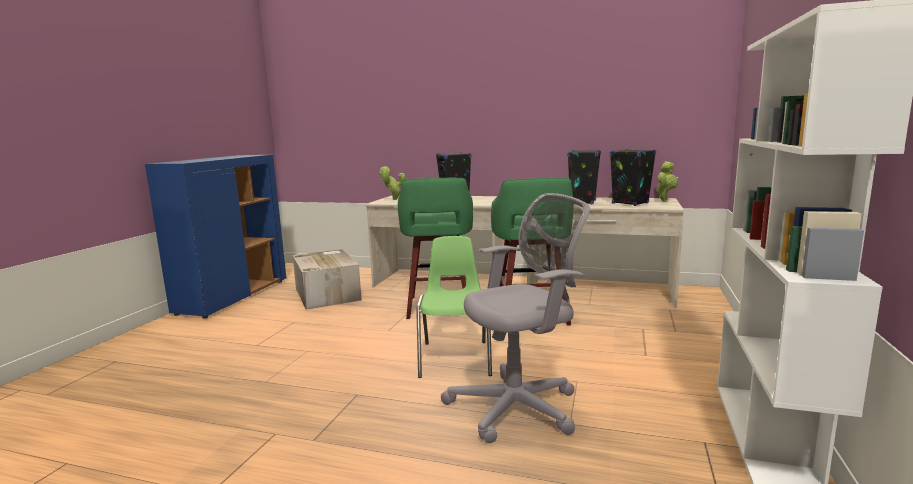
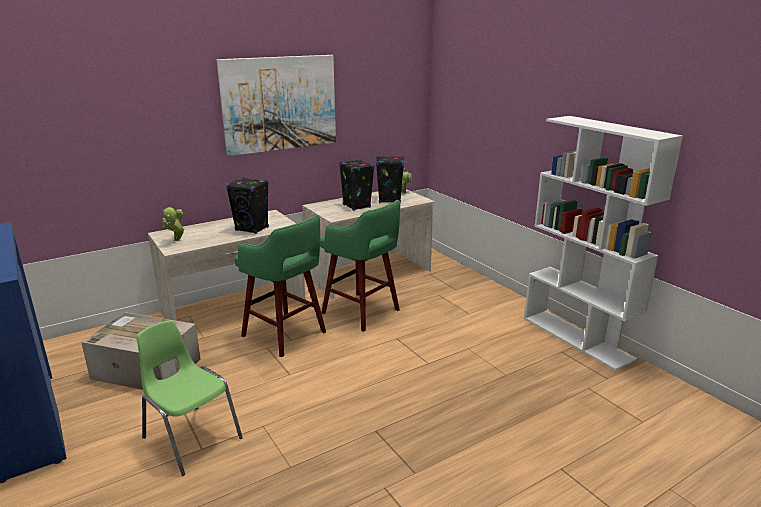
camera: 50 degrees left, 10 degrees up
green chair [416,236,492,378] -> green chair moved to [136,320,243,476]
grey office chair [441,193,590,443] -> none
none -> picture [217,55,336,156]

